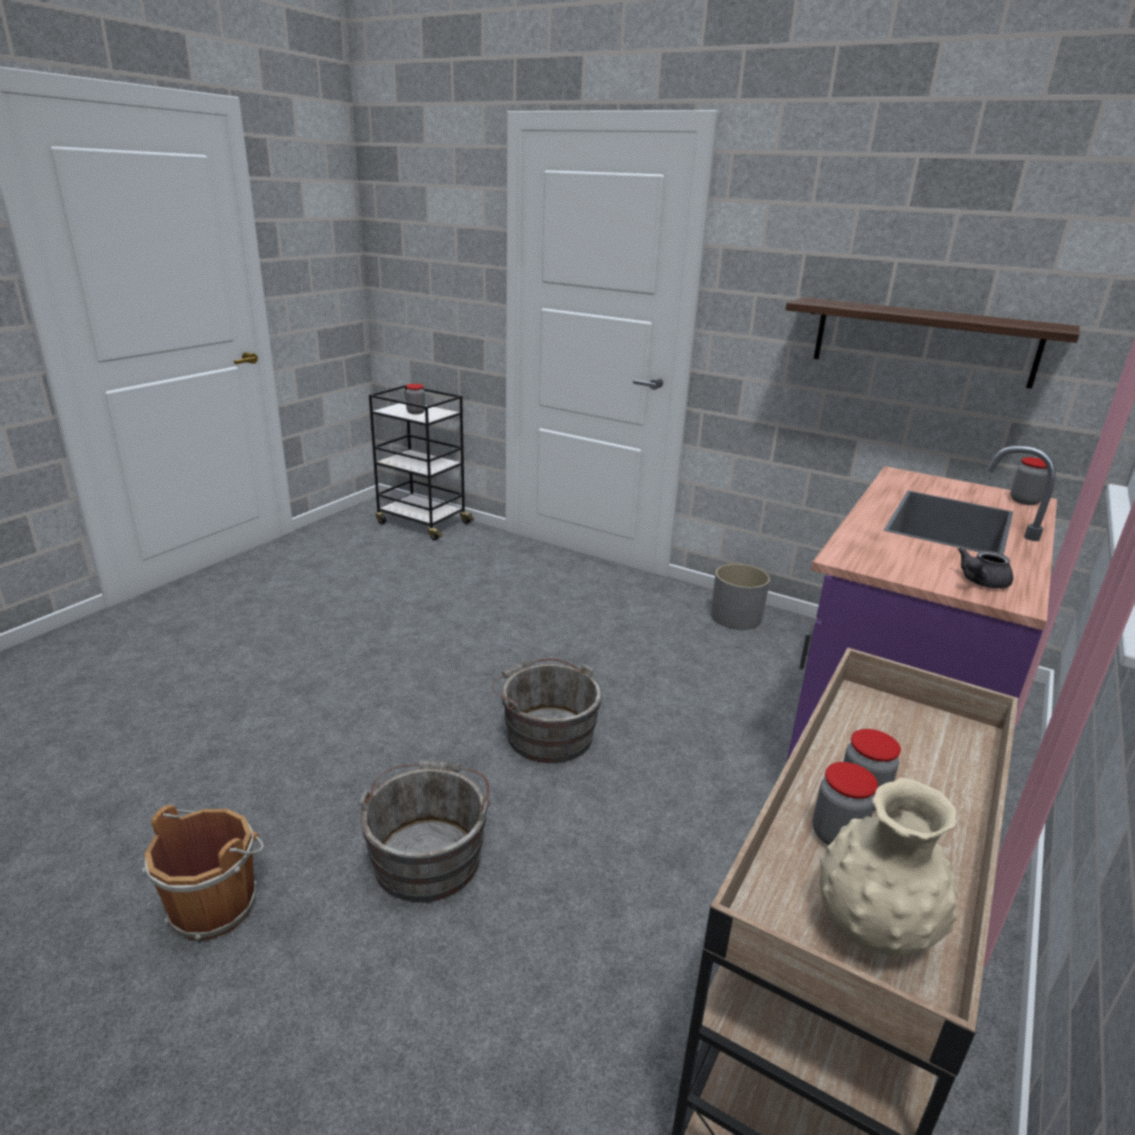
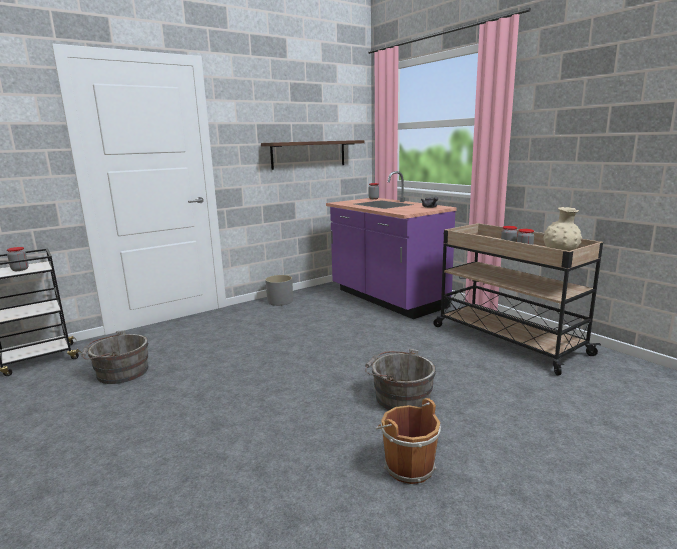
camera: 65 degrees left, 10 degrees down
grey bucket [491,658,602,763] -> grey bucket moved to [81,330,149,384]

